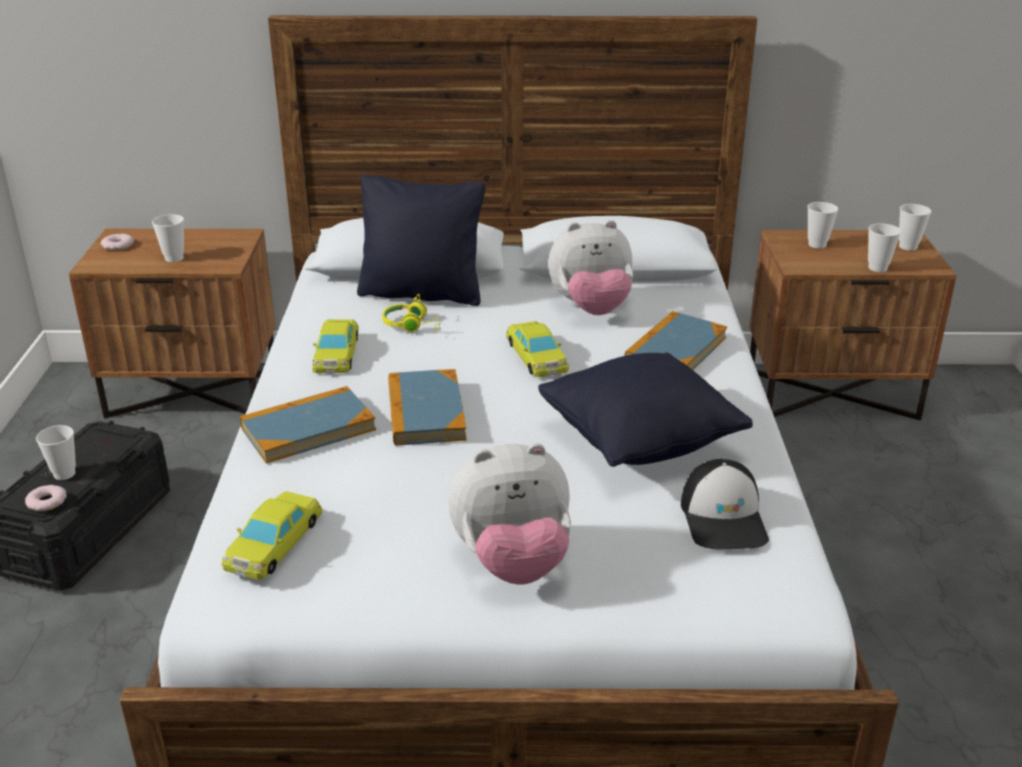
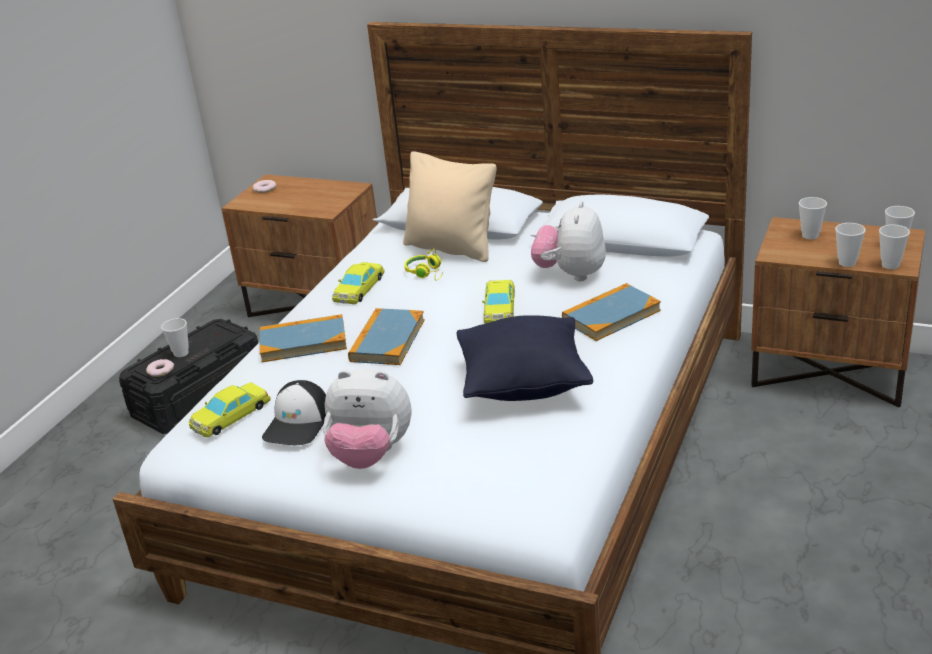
camera: 25 degrees right, 0 degrees up
cup [152,214,184,262] -> cup moved to [879,225,910,269]
black pillow [357,175,486,306] -> beige pillow [403,151,497,262]
plush toy [548,220,633,315] -> plush toy turned 90 degrees clockwise [531,201,606,281]
cap [681,459,769,549] -> cap moved to [262,380,326,445]

